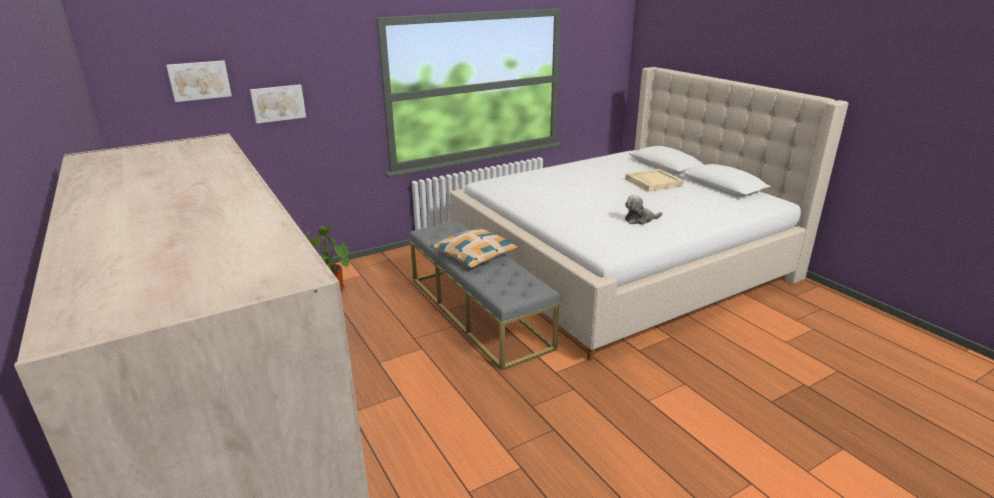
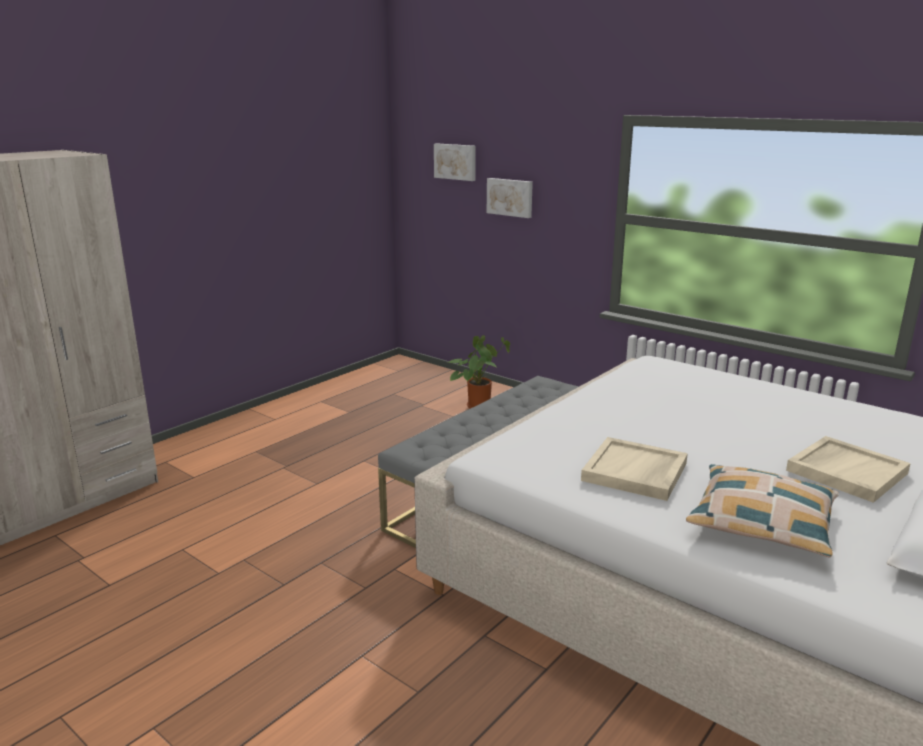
camera: 70 degrees right, 5 degrees down
pillow [430,228,519,268] -> pillow moved to [686,464,839,557]
plush toy [625,195,662,225] -> beige tray [581,437,688,501]

